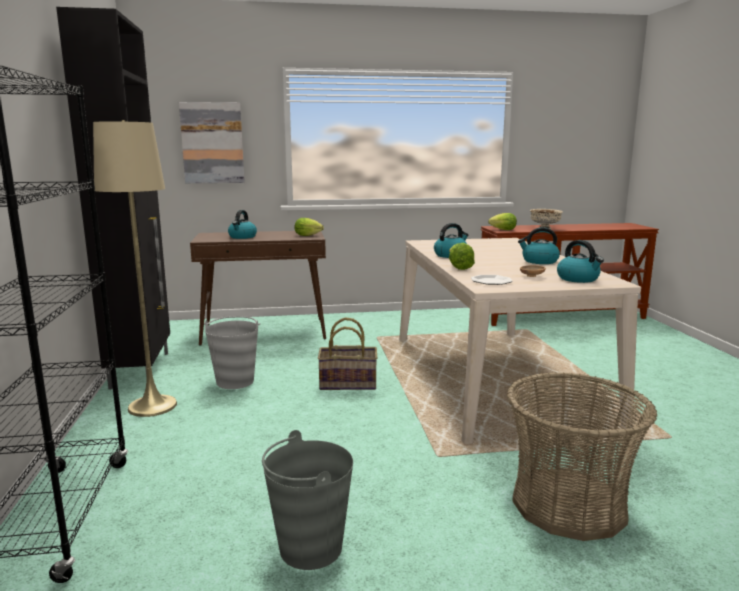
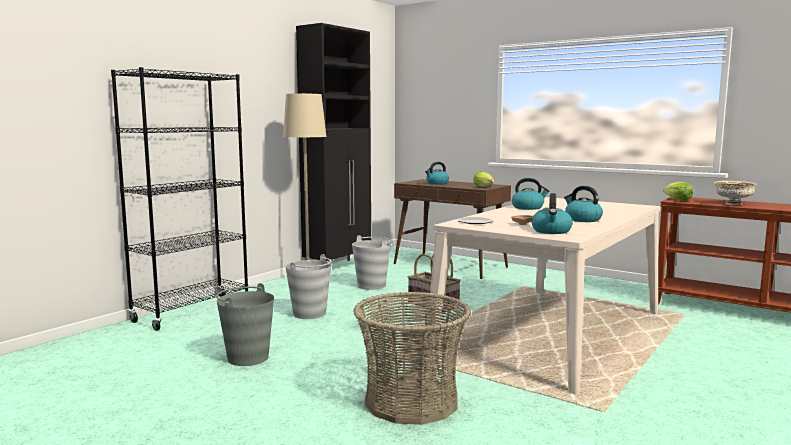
camera: 45 degrees right, 5 degrees down
picture [179,102,245,183] -> none
lettuce [449,243,475,270] -> none
none -> grey bucket [285,254,331,319]

